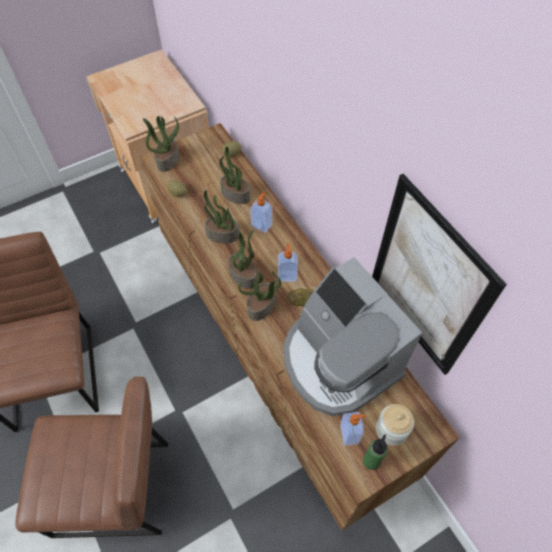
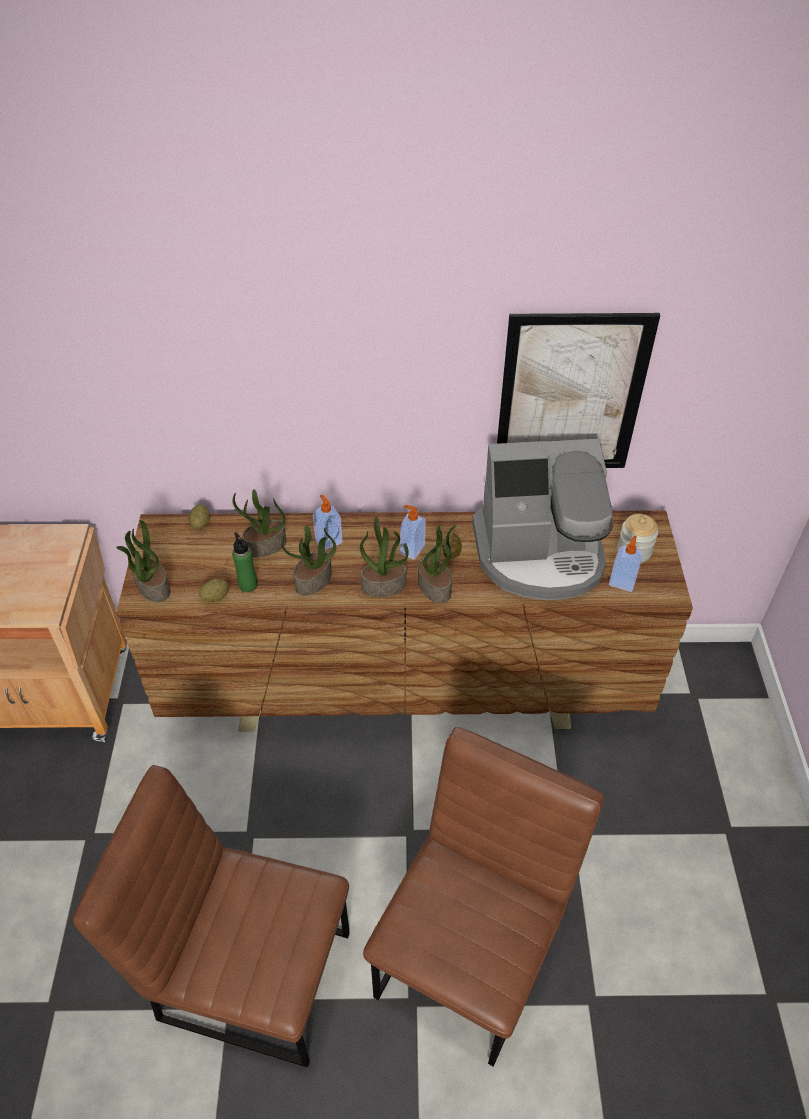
camera: 60 degrees left, 10 degrees down
green bottle [363,434,388,470] -> green bottle moved to [232,532,257,592]

